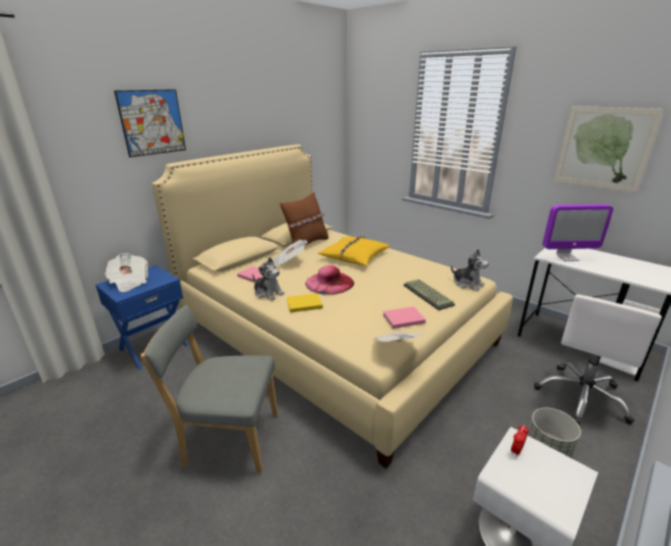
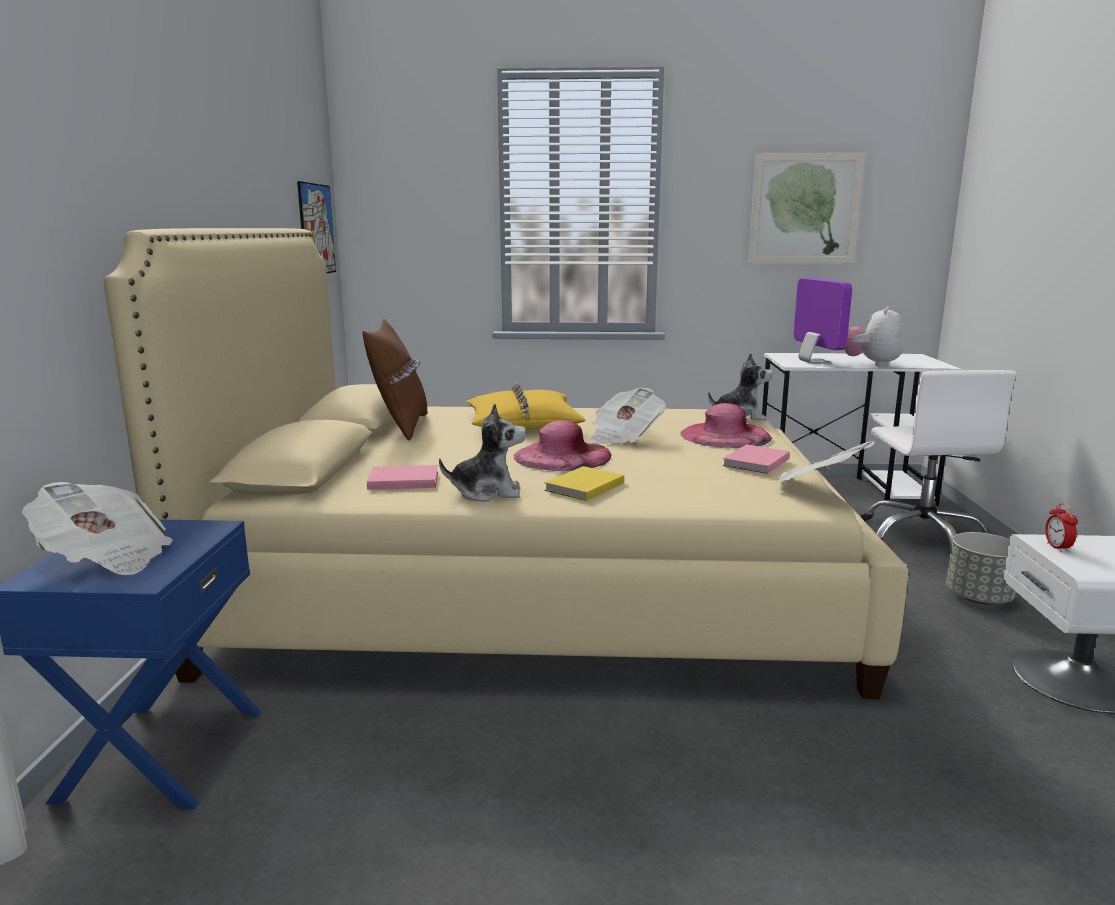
camera: 40 degrees left, 10 degrees down
picture [114,89,186,157] -> picture moved to [297,181,336,273]
grey chair [141,305,278,474] -> none
newspaper [272,240,307,266] -> newspaper moved to [590,388,666,444]
keyboard [403,279,455,310] -> pink hat [680,403,772,448]
monitor [542,204,613,261] -> monitor turned 60 degrees counterclockwise [794,278,852,364]
none -> plush toy [845,306,903,367]

